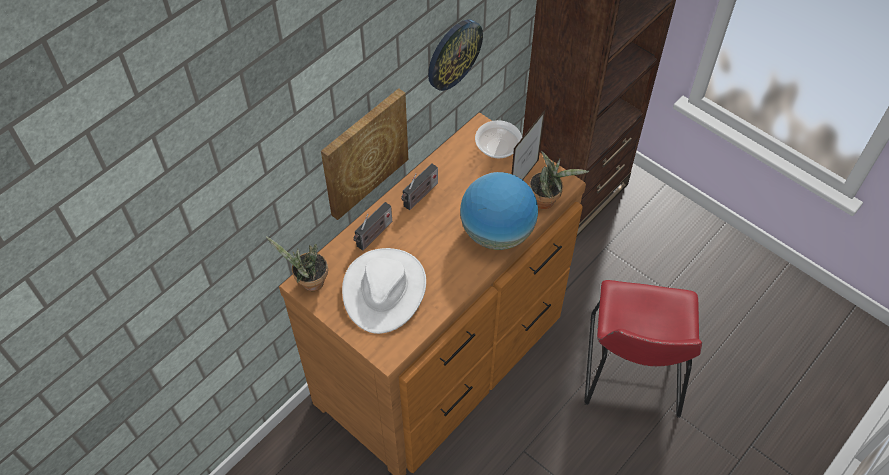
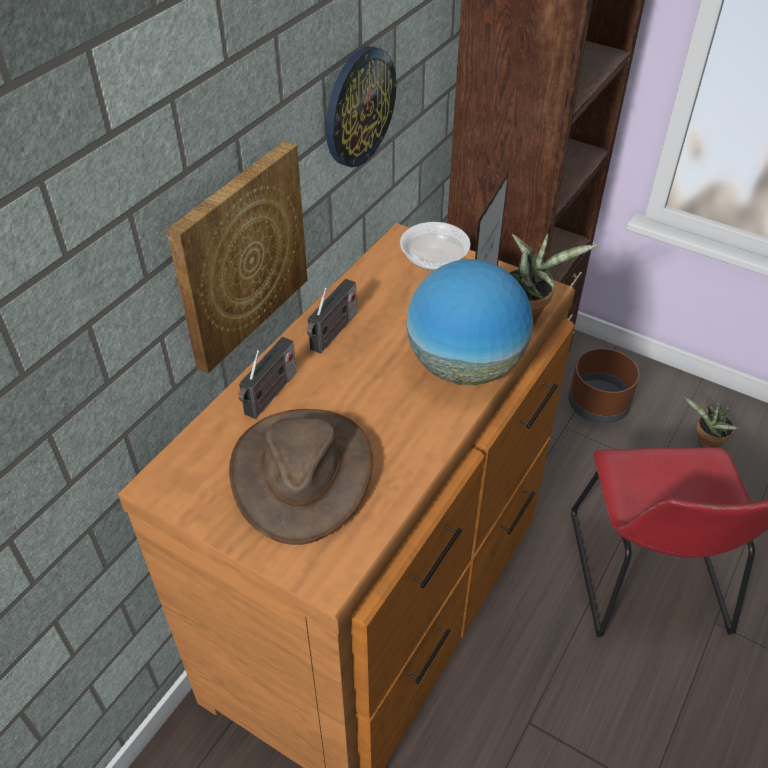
camera: 10 degrees left, 10 degrees down
potted plant [266,236,328,291] -> potted plant moved to [684,397,739,448]
white hat [342,248,426,334] -> brown hat [229,409,373,545]
none -> brown planter [569,348,640,423]

